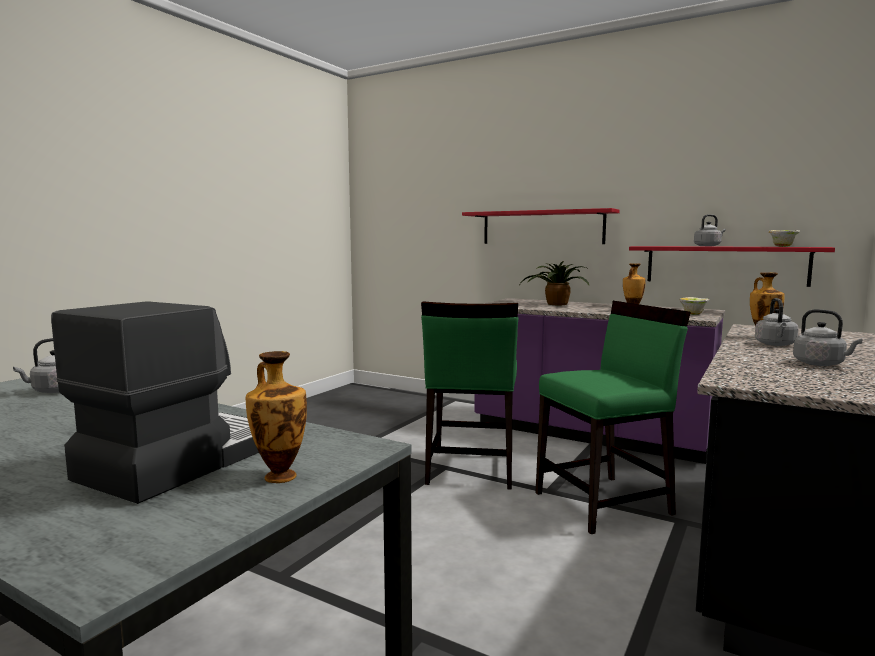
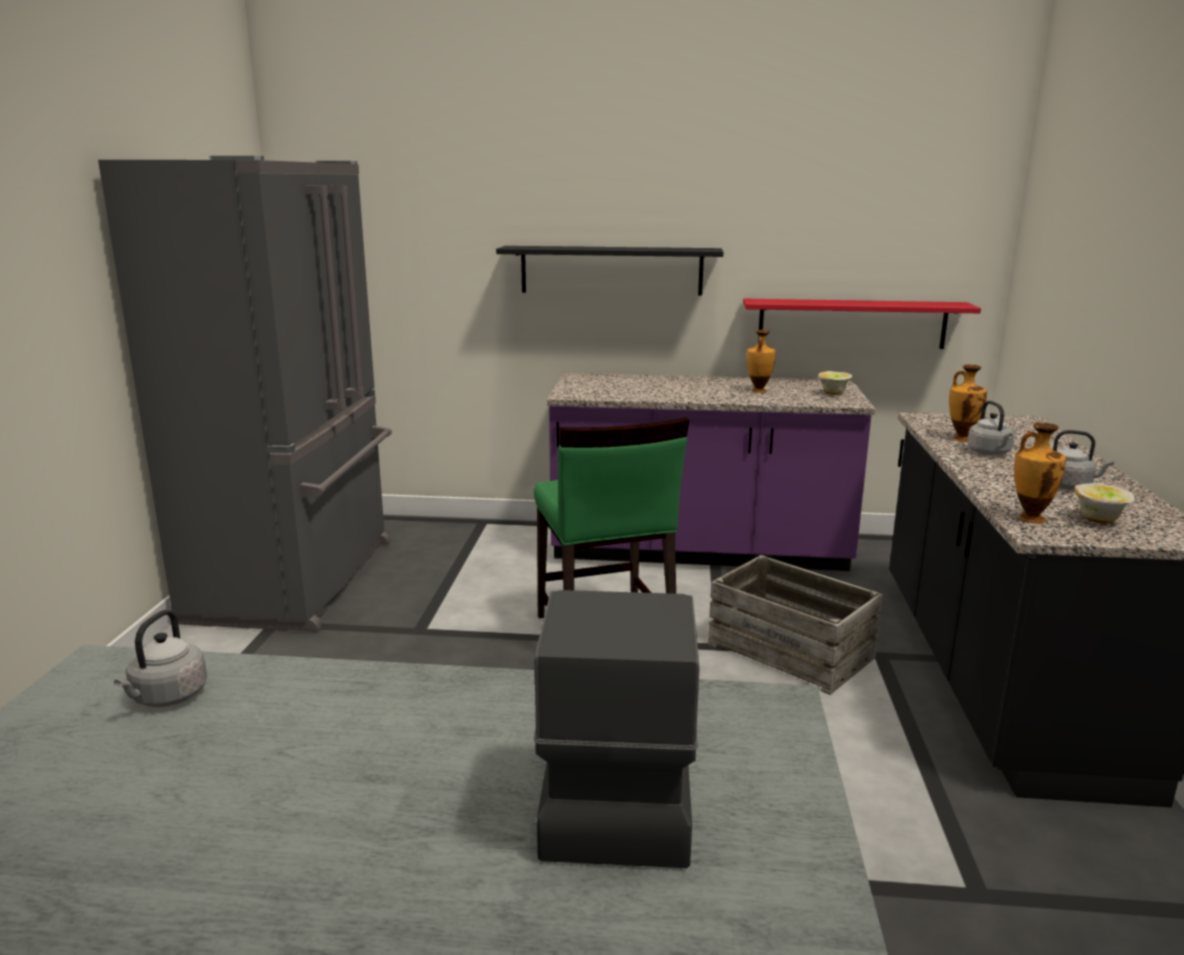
camera: 25 degrees left, 10 degrees up
vase [246,351,307,483] -> vase moved to [1014,422,1066,523]
red shelf [462,208,620,244] -> black shelf [496,246,723,296]
potted plant [520,261,589,305] -> none
green chair [535,301,691,534] -> crate [707,555,883,695]
grey kettle [694,214,726,246] -> none
bowl [769,230,800,247] -> bowl moved to [1075,483,1135,524]
none -> grey fridge [98,156,392,632]

